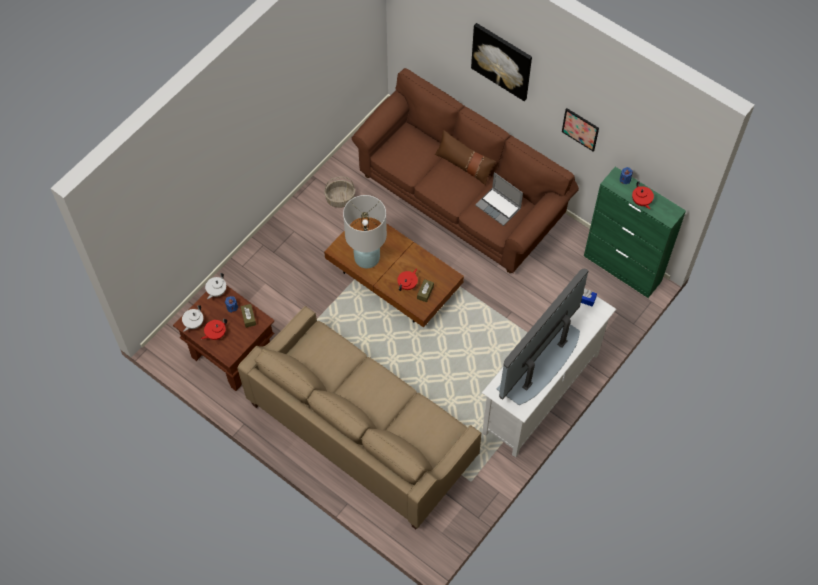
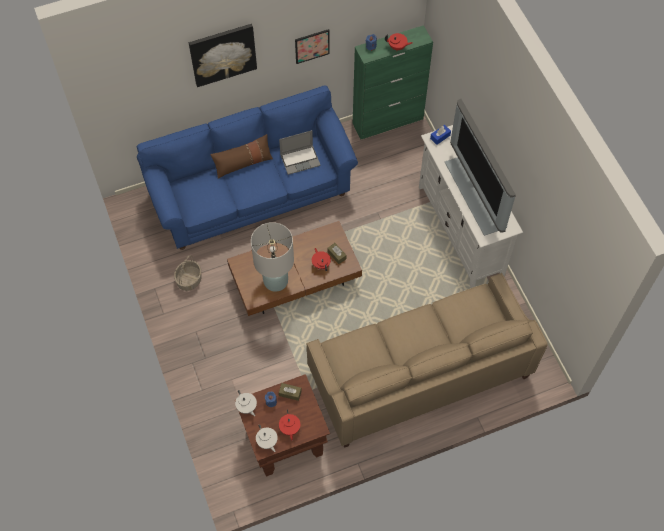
camera: 60 degrees left, 0 degrees up
brown sofa [352,68,579,273] -> blue sofa [137,86,358,250]

